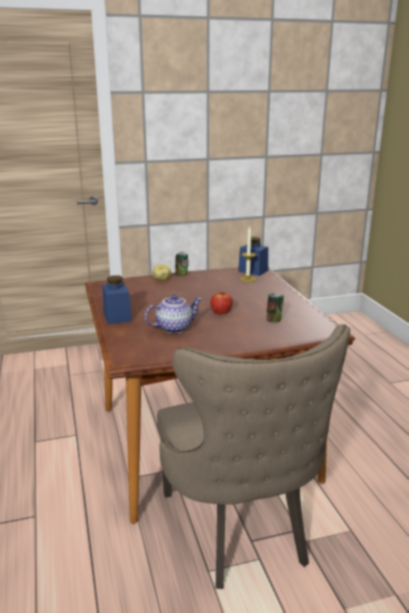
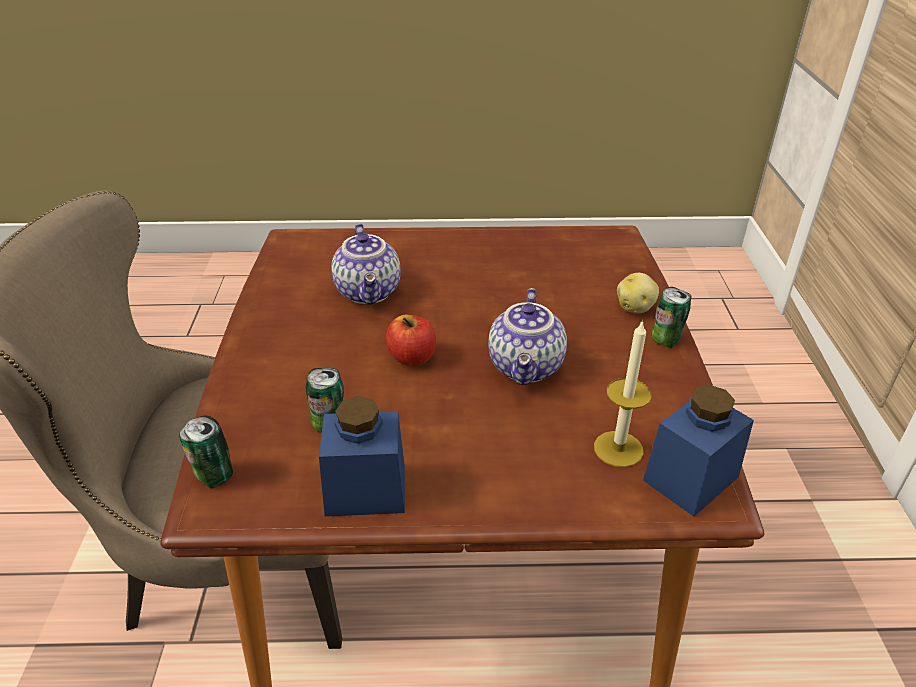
camera: 105 degrees right, 15 degrees up
blue jar [102,275,132,325] -> blue jar moved to [319,396,405,517]
none -> can [179,415,233,488]
none -> teapot [488,288,567,385]

